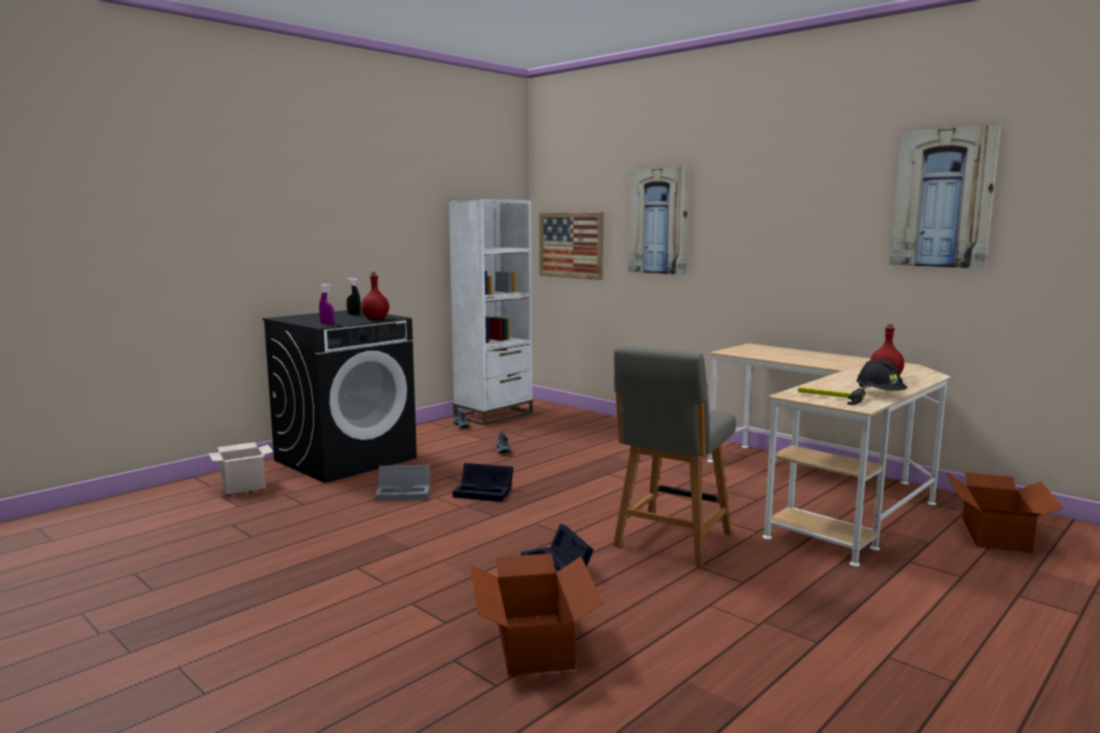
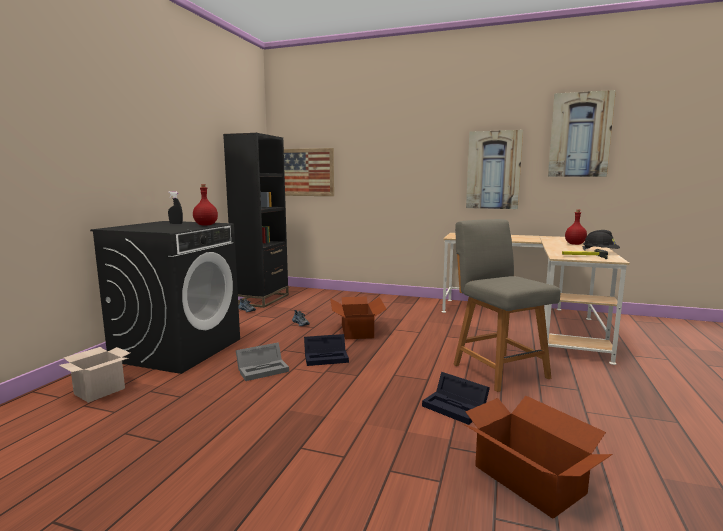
camera: 25 degrees left, 0 degrees up
purple spray bottle [319,284,334,325] -> none
white bookcase [449,199,533,425] -> black bookcase [223,133,289,308]
grey chair [613,346,736,567] -> grey chair turned 150 degrees clockwise [453,219,561,392]
picture [628,167,690,275] -> picture moved to [466,130,523,209]
cardboard box [946,472,1064,553] -> cardboard box moved to [330,296,386,339]

